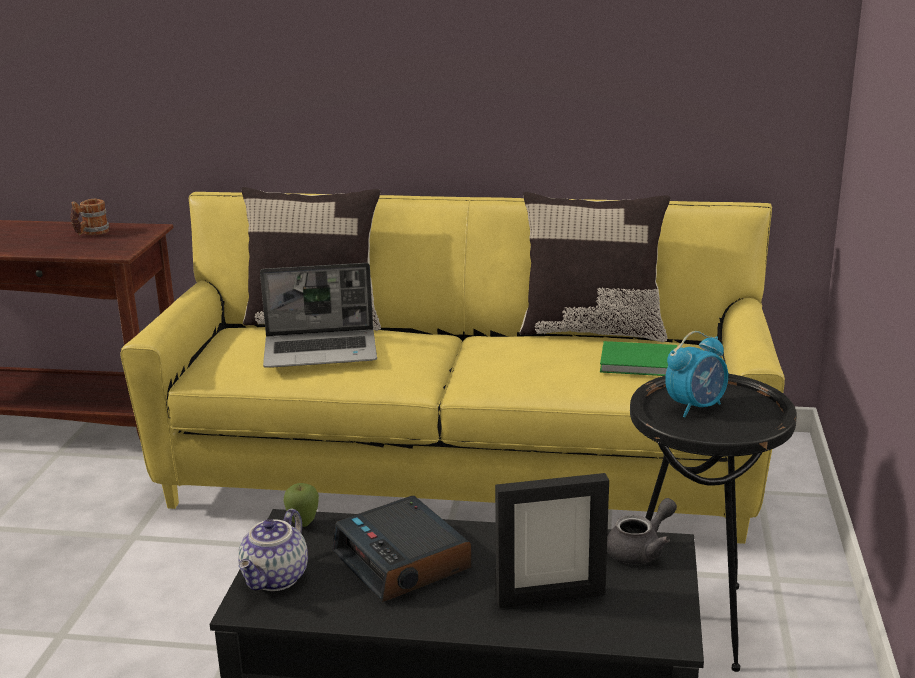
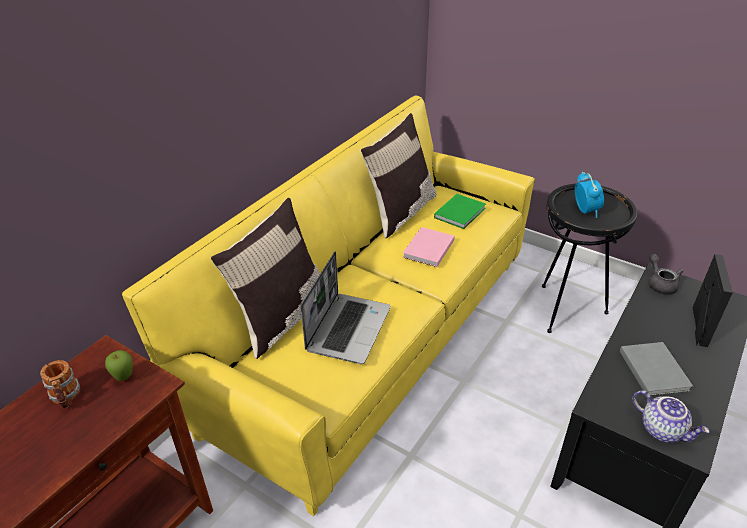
camera: 65 degrees left, 15 degrees up
apple [284,483,319,527] -> apple moved to [105,350,133,381]
alarm clock [332,496,472,602] -> grey book [620,342,693,396]
none -> pink book [403,227,455,267]

